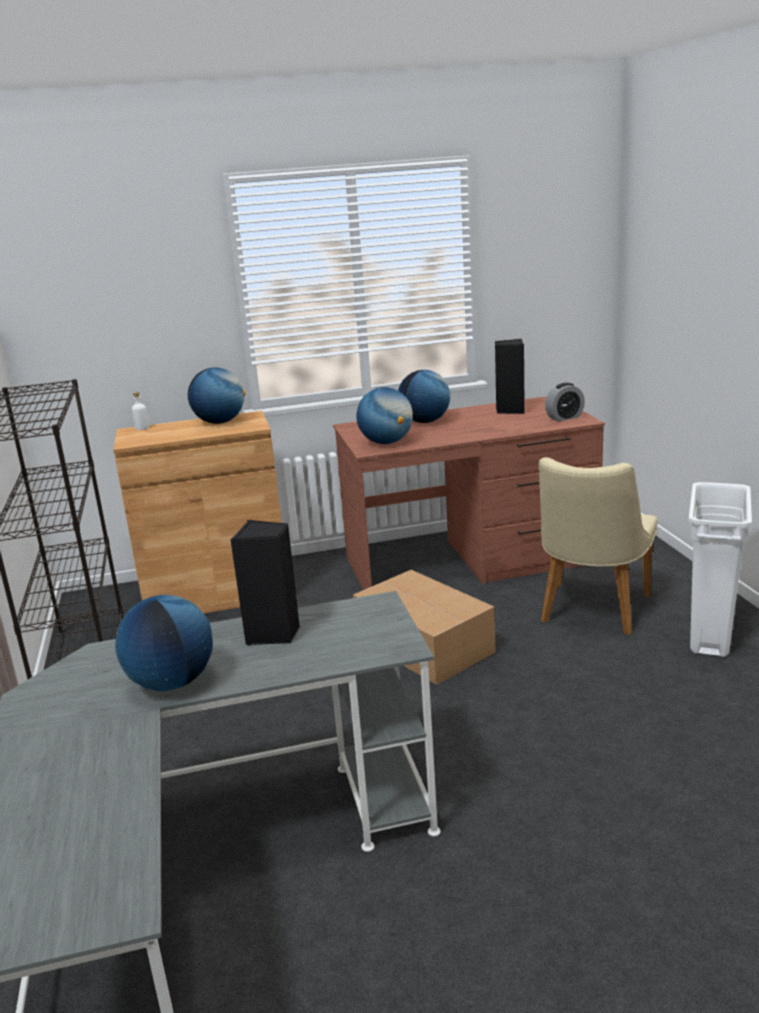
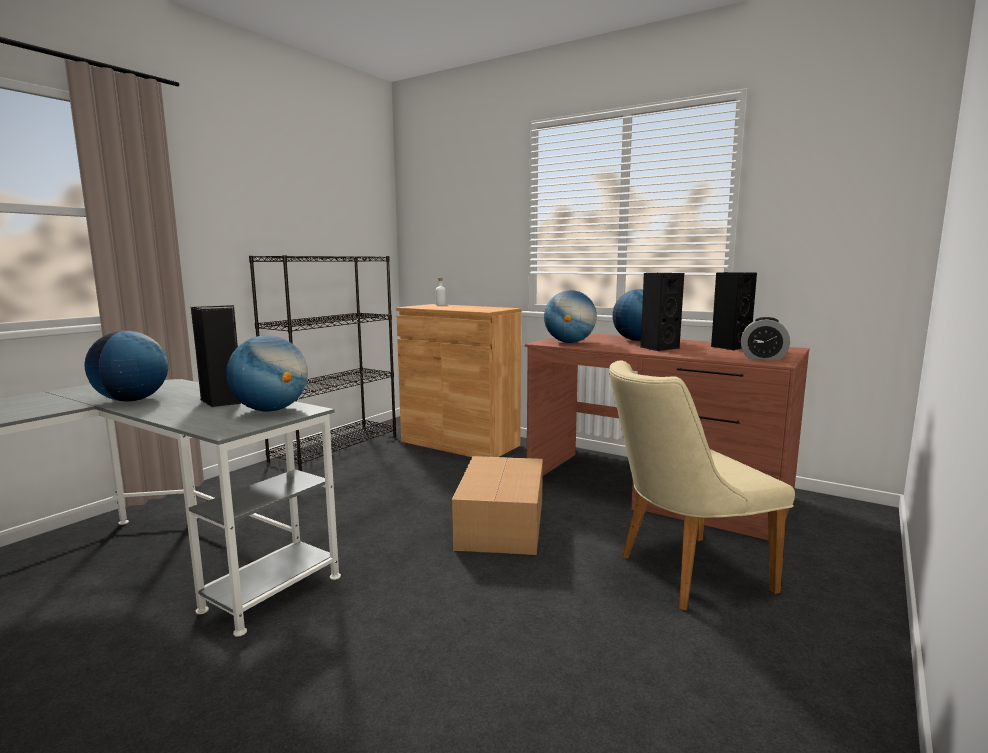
camera: 45 degrees right, 10 degrees down
globe [188,367,246,424] -> globe moved to [226,335,308,411]
white trash can [688,482,752,657] -> none
none -> black speaker [640,273,684,351]

